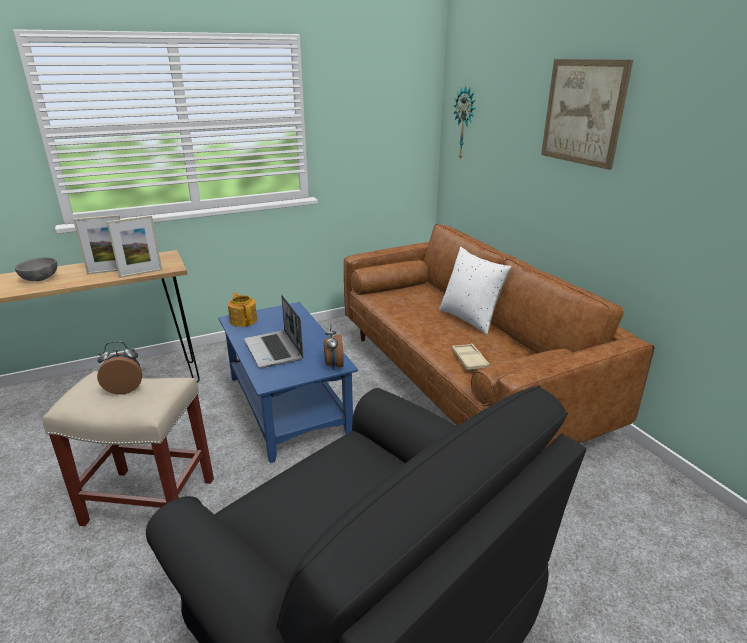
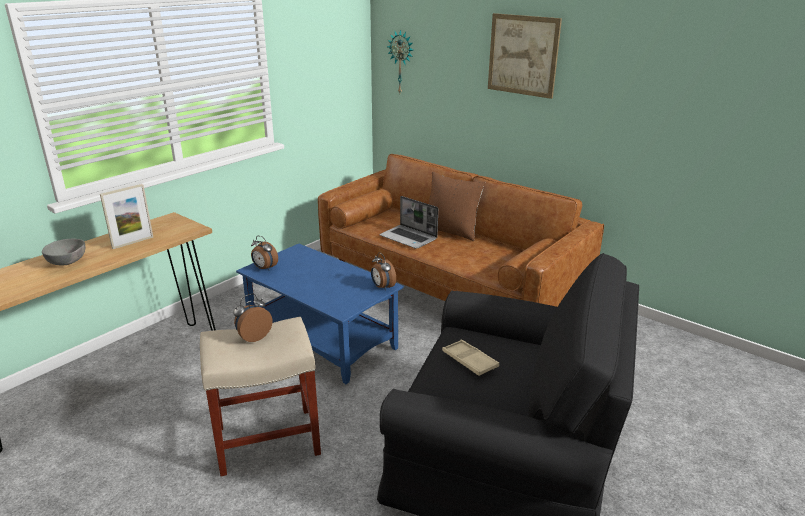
camera: 25 degrees left, 0 degrees up
picture frame [107,215,162,278] -> none
teapot [228,292,257,327] -> alarm clock [251,236,278,271]
laptop [244,295,303,368] -> laptop moved to [379,196,438,249]
white pillow [439,247,512,335] -> brown pillow [428,172,486,241]
beige tray [452,344,489,371] -> beige tray moved to [442,339,499,375]

